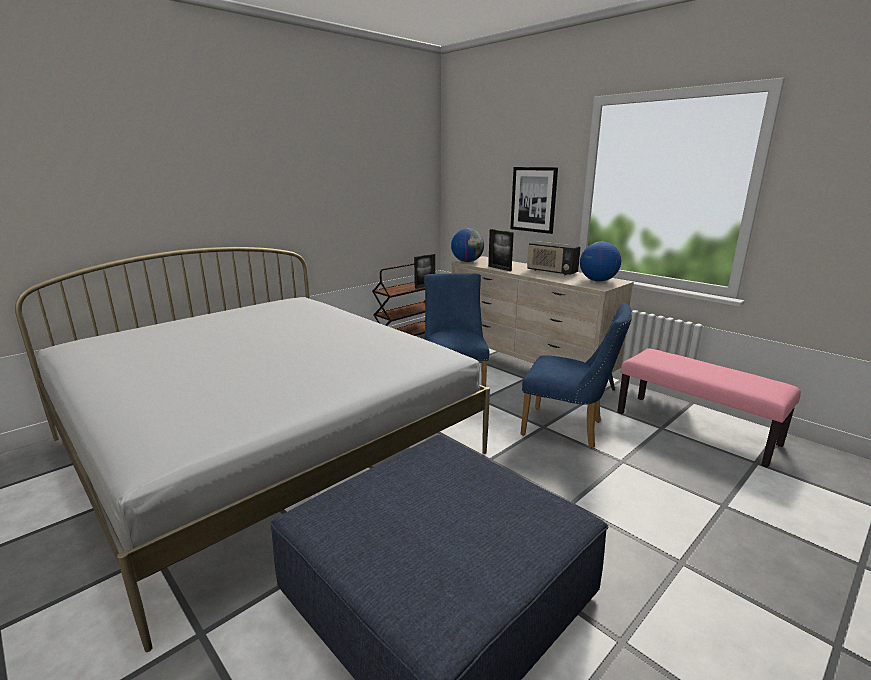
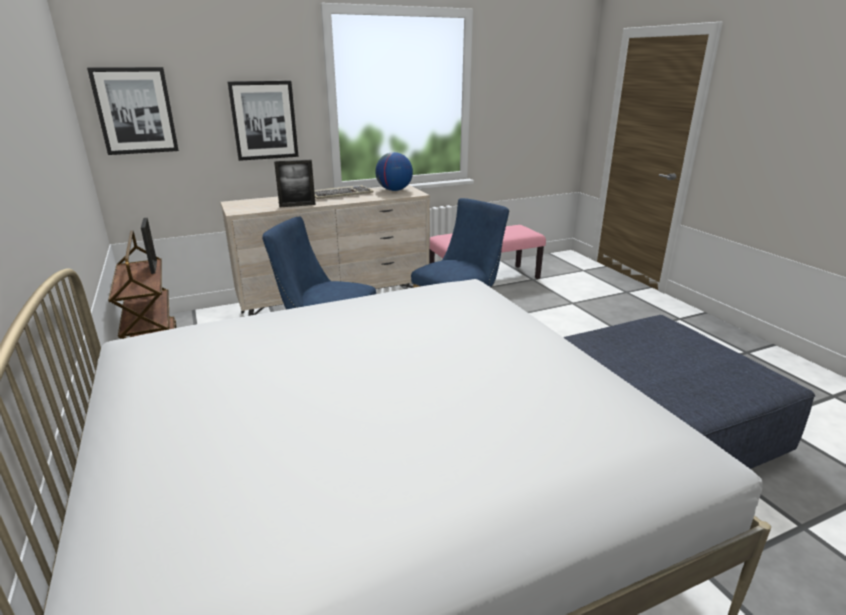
camera: 70 degrees left, 5 degrees up
globe [451,229,484,262] -> none
radio [527,241,581,275] -> keyboard [314,185,374,199]
none -> picture [87,67,179,155]

